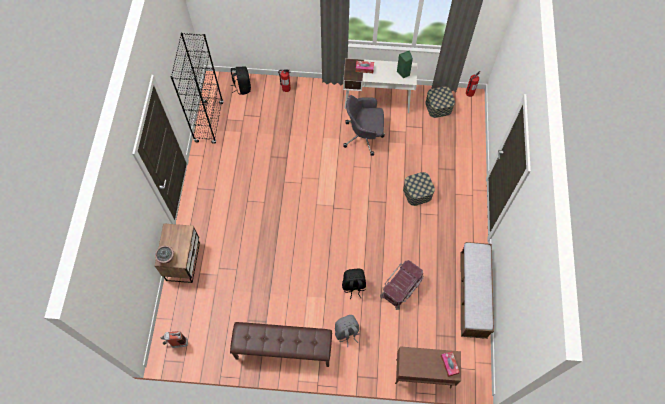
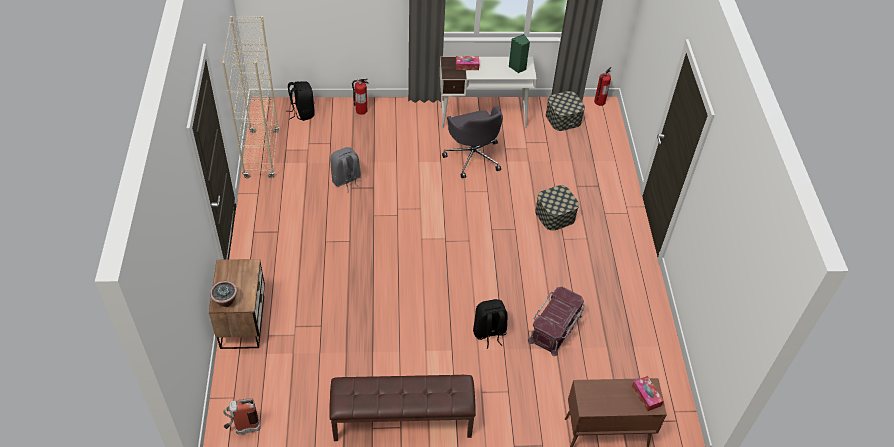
camera: 10 degrees left, 15 degrees down
black bookcase [171,32,224,144] -> beige bookcase [222,16,279,178]
grey backpack [335,315,359,347] -> grey backpack moved to [330,147,361,192]
grey office chair [343,95,385,156] -> grey office chair turned 105 degrees counterclockwise [442,106,503,178]
bench [461,242,494,339] -> none

